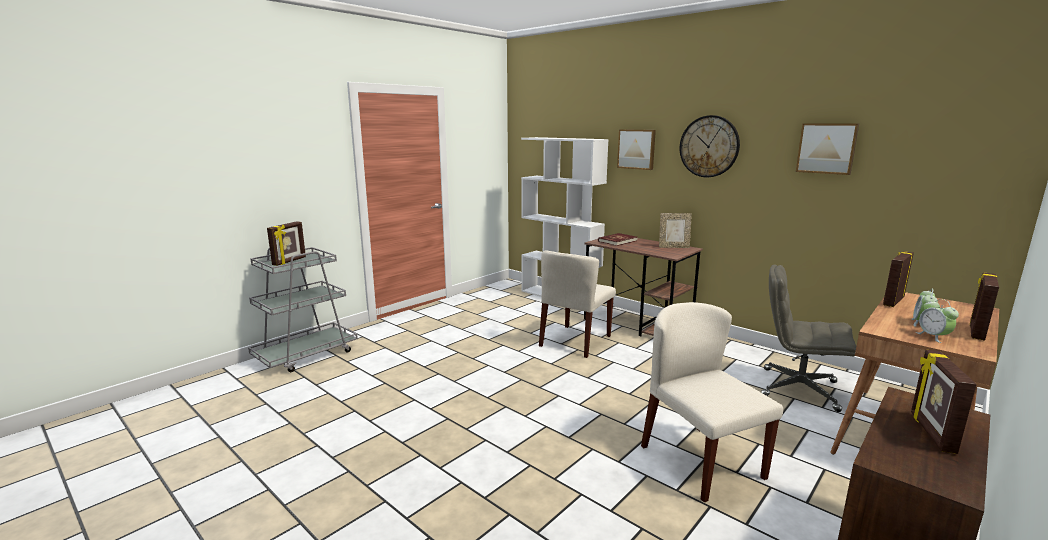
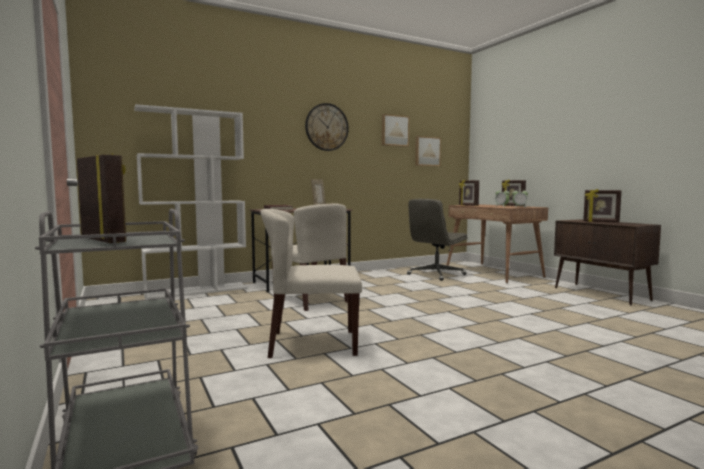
camera: 70 degrees left, 10 degrees down
picture [617,129,656,170] -> picture moved to [415,136,441,166]
beige chair [641,302,783,502] -> beige chair moved to [260,209,362,358]

